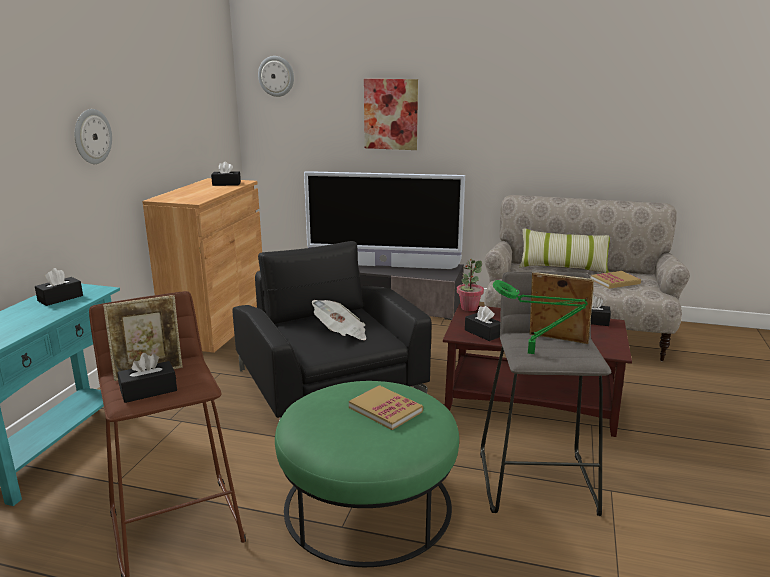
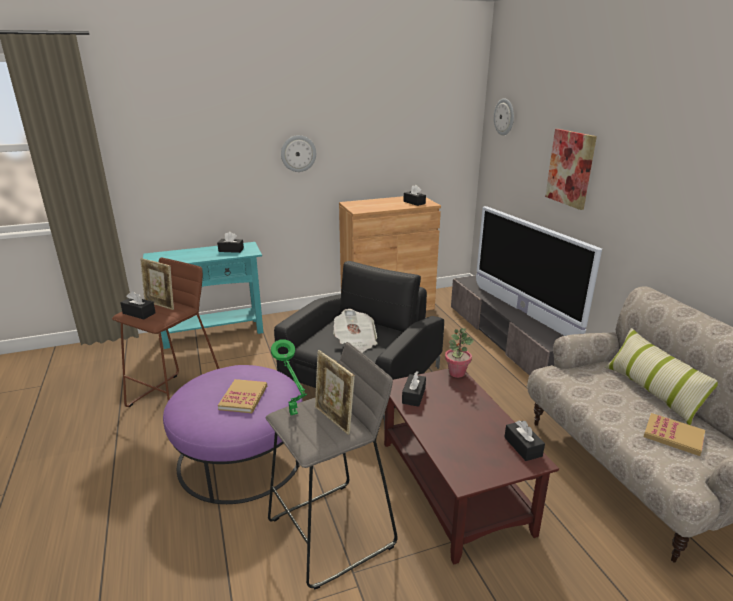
camera: 55 degrees right, 5 degrees up
green ottoman [275,381,459,567] -> purple ottoman [163,365,302,504]
picture frame [529,272,594,344] -> picture frame turned 150 degrees clockwise [315,350,355,435]

